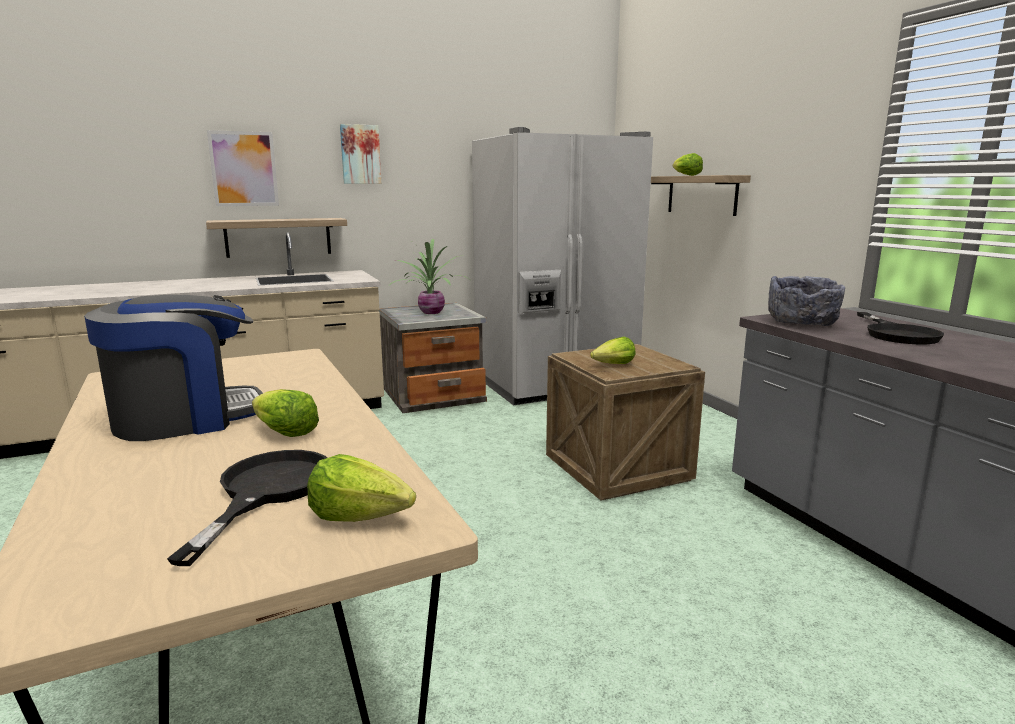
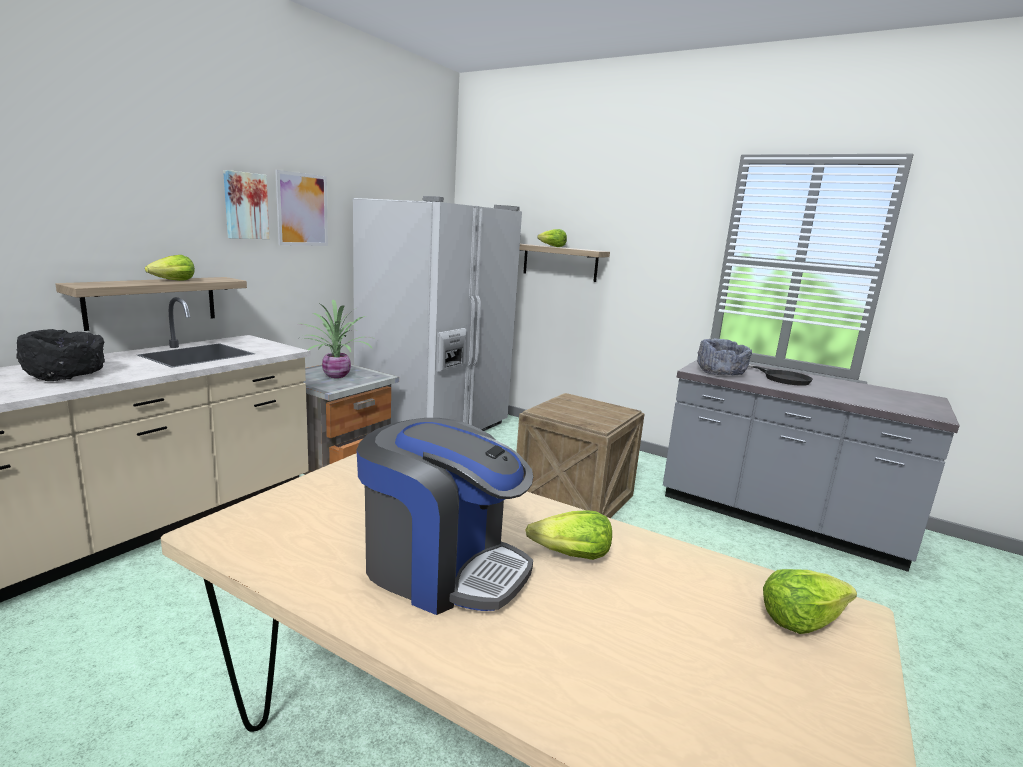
camera: 35 degrees left, 0 degrees up
coffee machine [84,295,263,441] -> coffee machine turned 90 degrees clockwise [357,418,533,615]
black frying pan [167,450,327,566] -> none
picture [207,130,279,206] -> picture moved to [275,170,328,246]
lettuce [590,337,636,364] -> lettuce moved to [145,255,195,281]
none -> black bowl [16,329,105,381]

